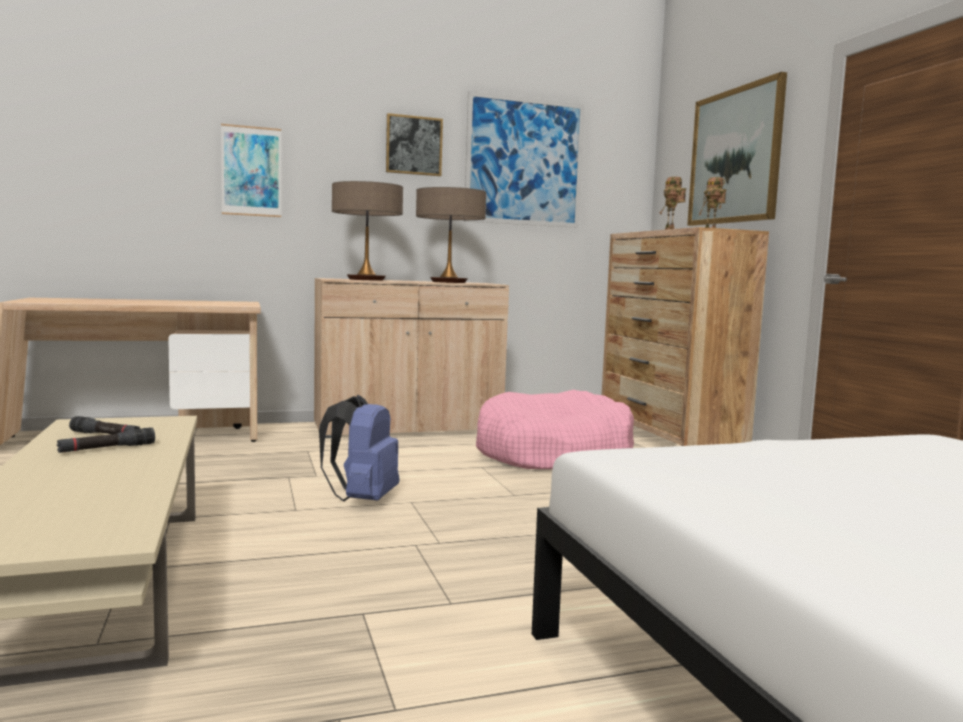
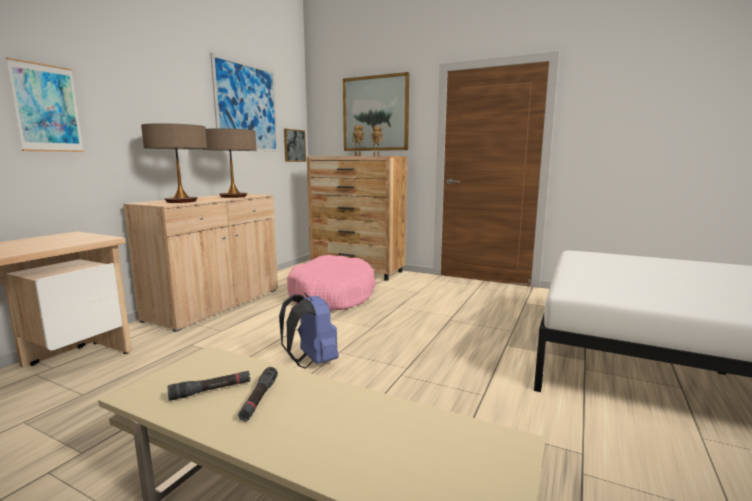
camera: 45 degrees left, 5 degrees up
picture [386,113,443,176] -> picture moved to [284,129,306,162]

